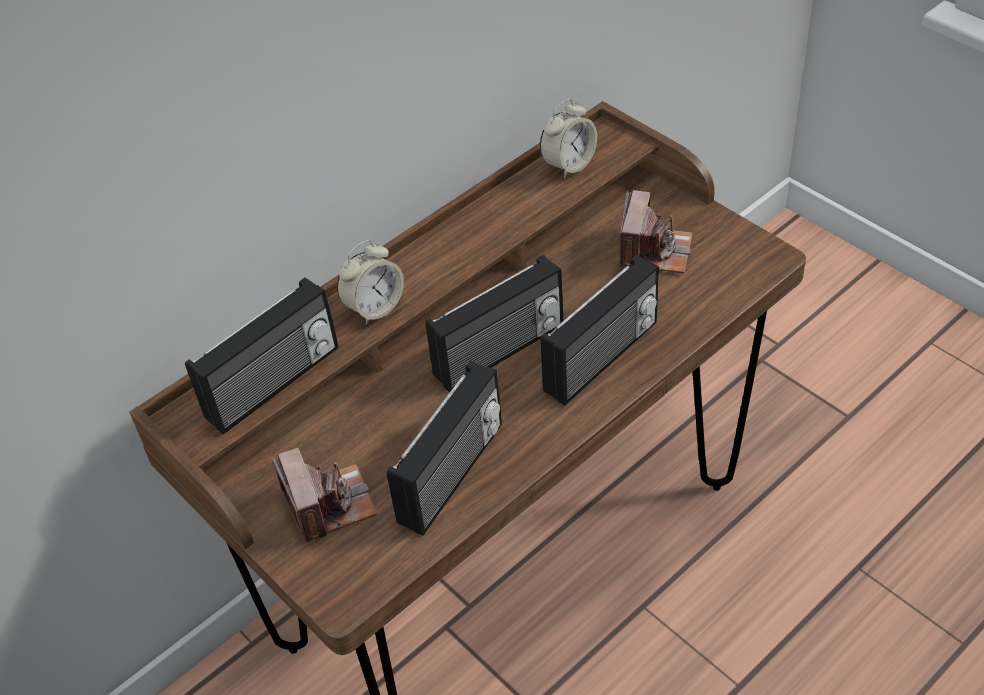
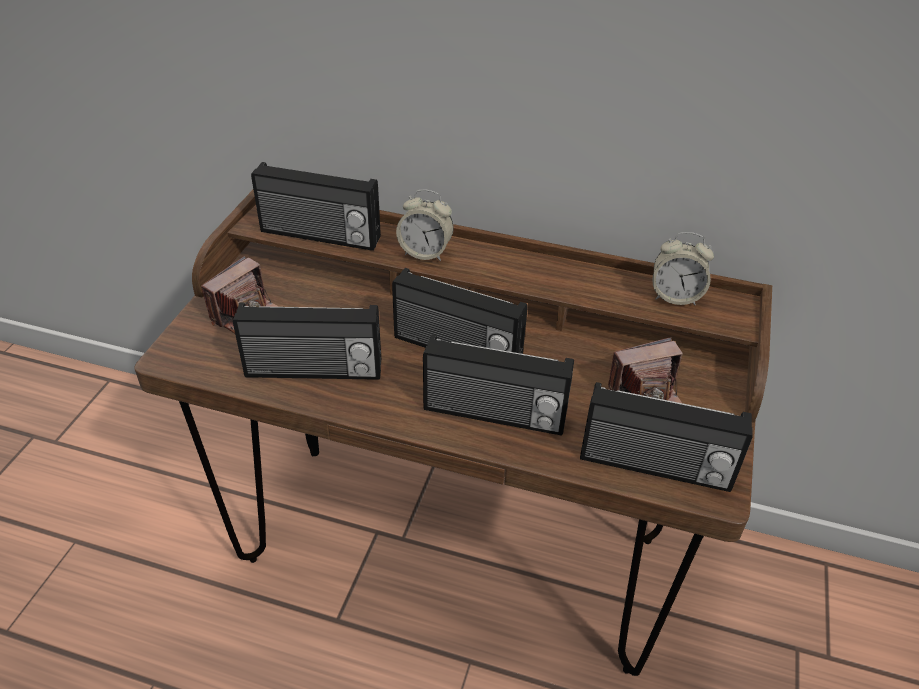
camera: 55 degrees right, 5 degrees down
none -> radio [580,382,753,492]

